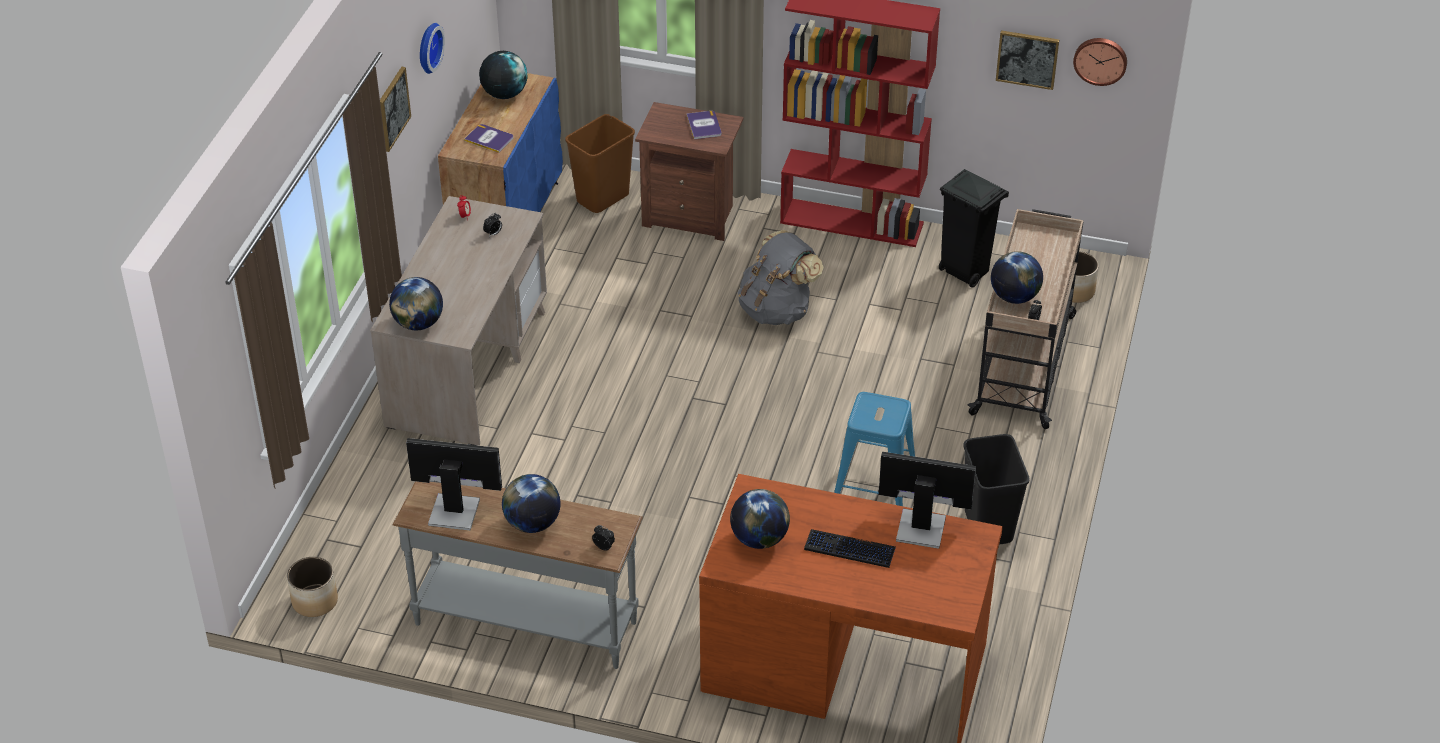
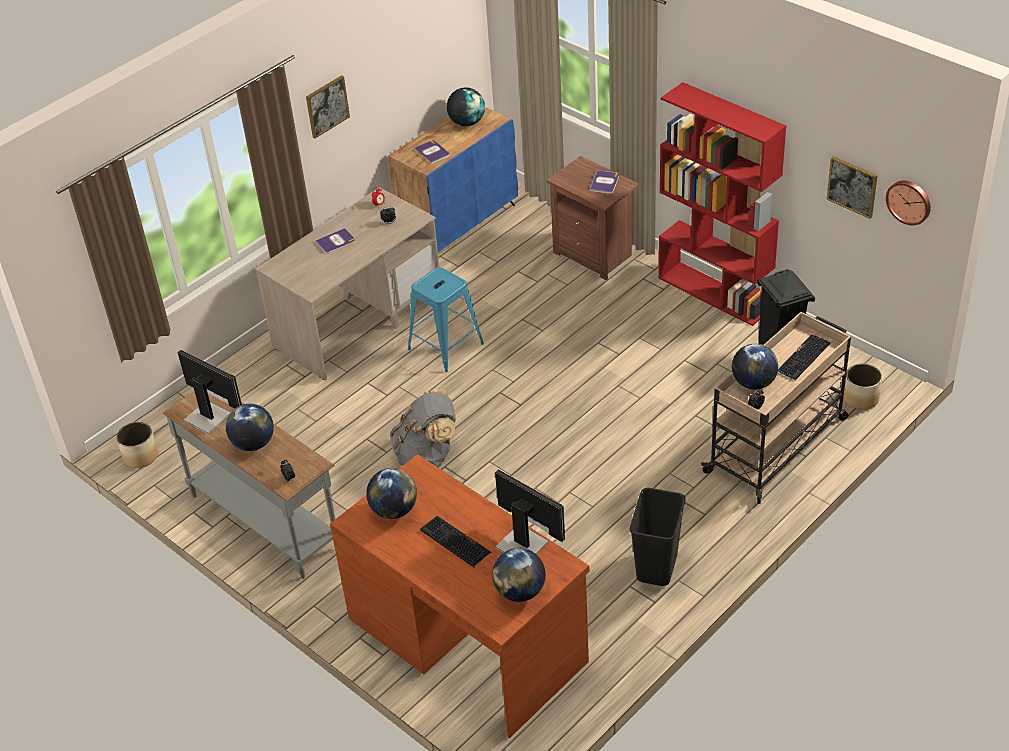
camera: 30 degrees right, 0 degrees up
globe [389,277,443,330] -> globe moved to [492,548,546,602]
wall clock [420,23,445,74] -> none
brown trash can [565,114,635,213] -> none
grey backpack [738,230,824,325] -> grey backpack moved to [390,389,456,468]
blue stool [834,392,915,506] -> blue stool moved to [408,267,484,372]
none -> book [315,228,356,254]
none -> keyboard [778,335,830,380]

